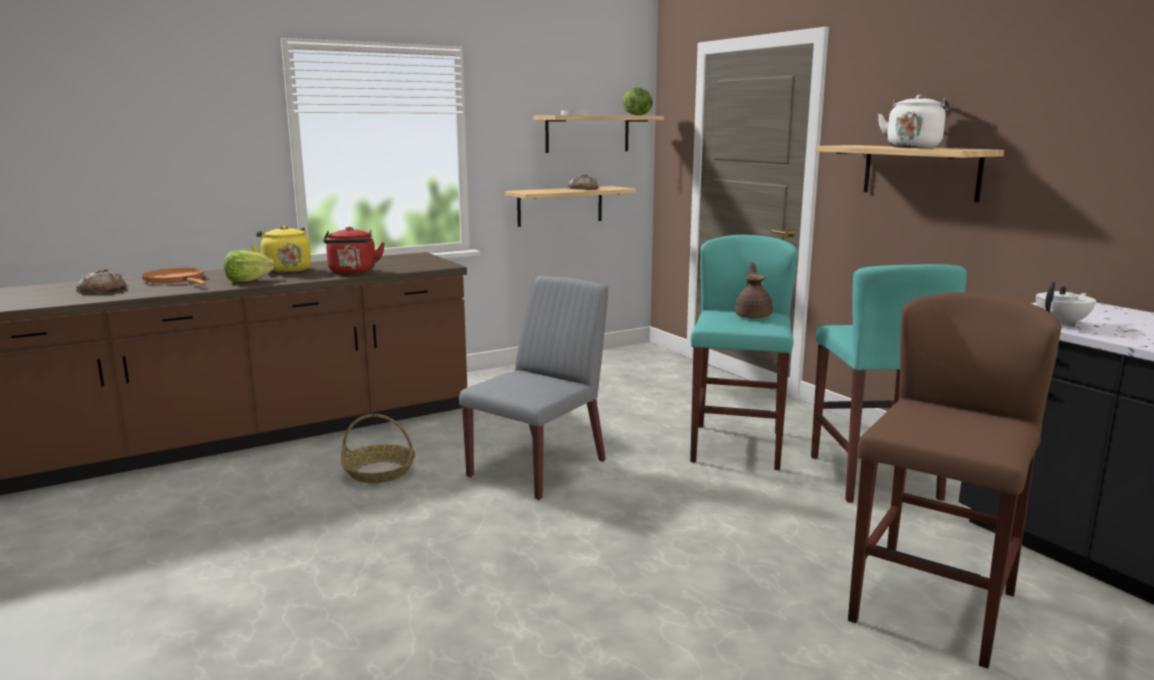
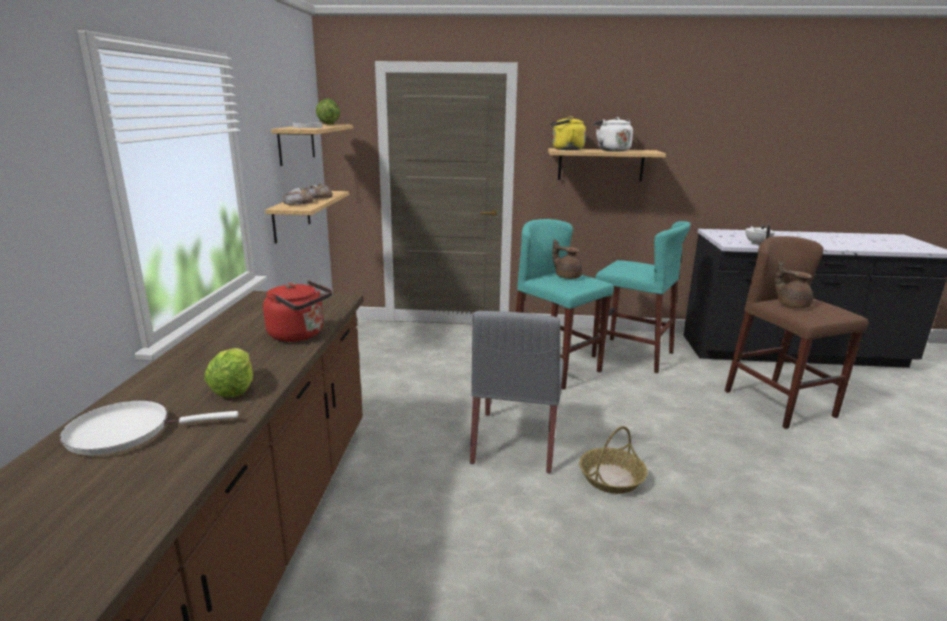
camera: 55 degrees left, 5 degrees up
bread [76,269,128,293] -> bread moved to [283,188,314,205]
orange frying pan [141,268,207,285] -> white frying pan [60,400,238,455]
yellow kettle [250,226,311,273] -> yellow kettle moved to [550,116,586,150]
basket [341,414,415,483] -> basket moved to [579,426,648,494]
grey chair [459,276,608,500] -> grey chair turned 150 degrees counterclockwise [470,311,564,474]
none -> brown teapot [775,261,813,308]

